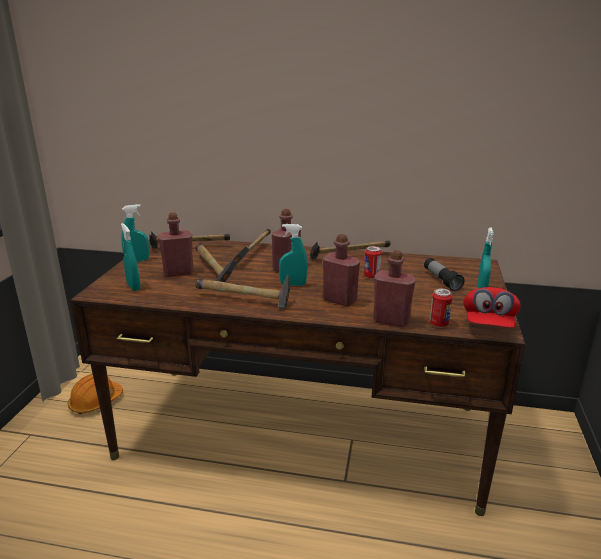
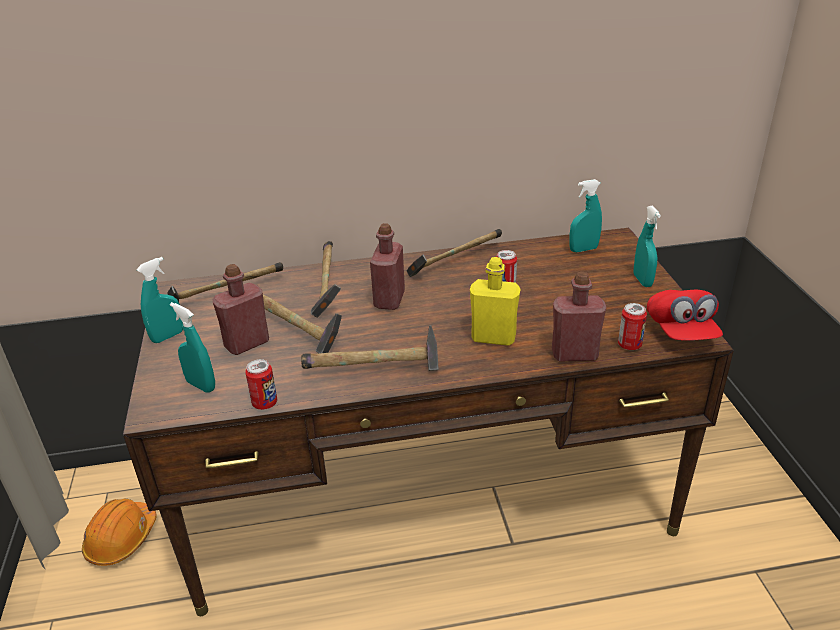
camera: 20 degrees left, 10 degrees up
turquoise spray bottle [279,224,308,286] -> turquoise spray bottle moved to [570,179,602,252]
red bottle [323,234,360,306] -> yellow bottle [470,257,521,346]
flashlight [424,258,465,291] -> none
none -> can [245,359,277,410]

